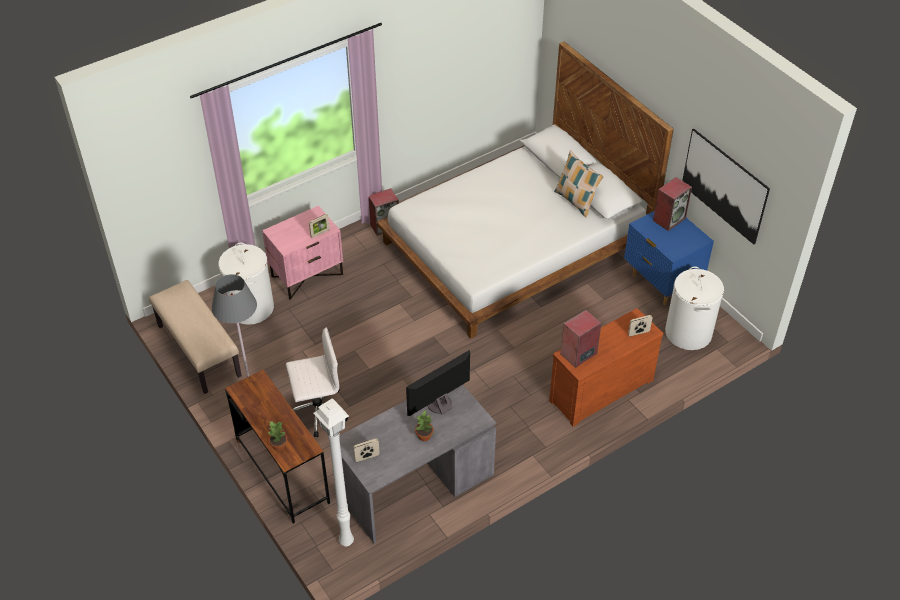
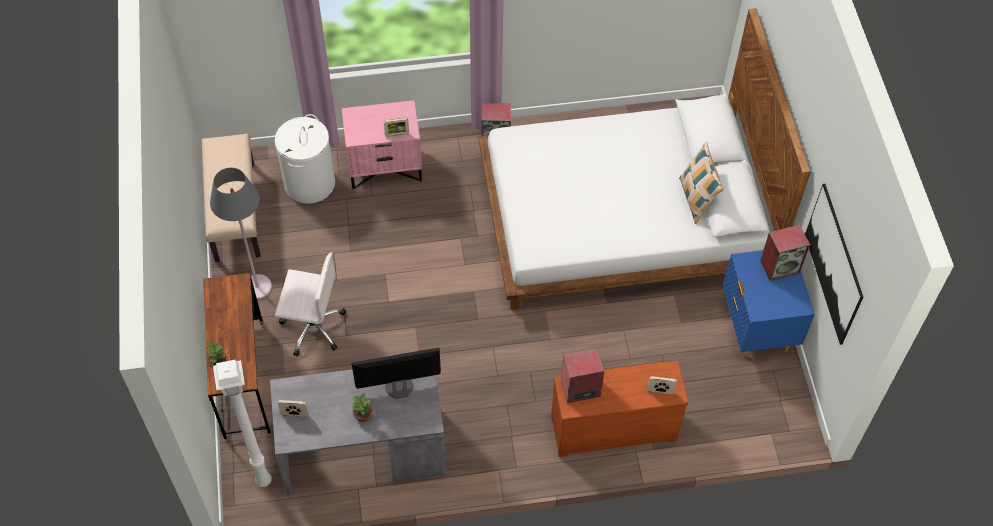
camera: 25 degrees right, 10 degrees up
white laundry basket [665,266,724,350] -> none

